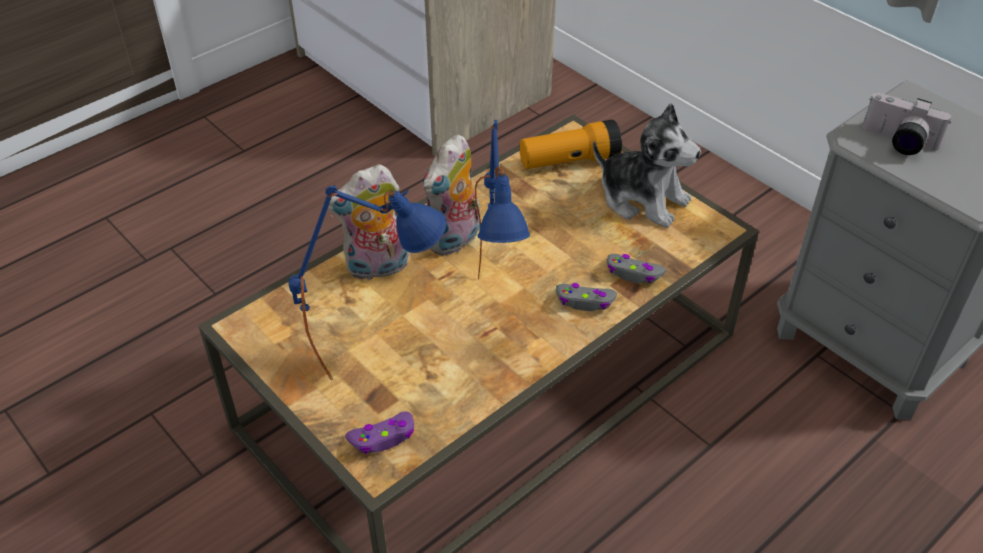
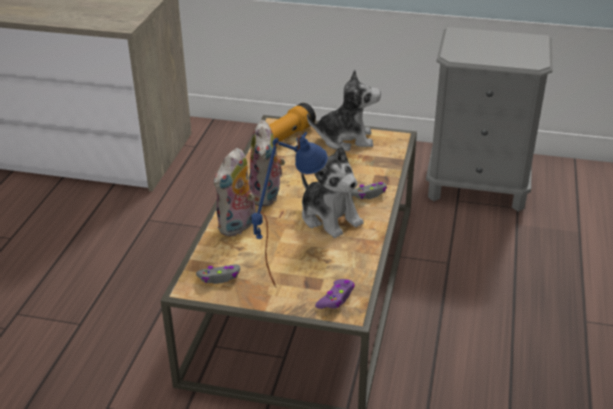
camera: 35 degrees left, 10 degrees down
blue table lamp [475,120,531,279] -> plush toy [301,146,364,238]
grey game controller [607,254,666,283] -> grey game controller moved to [196,264,240,284]
camera [862,93,951,155] -> none

